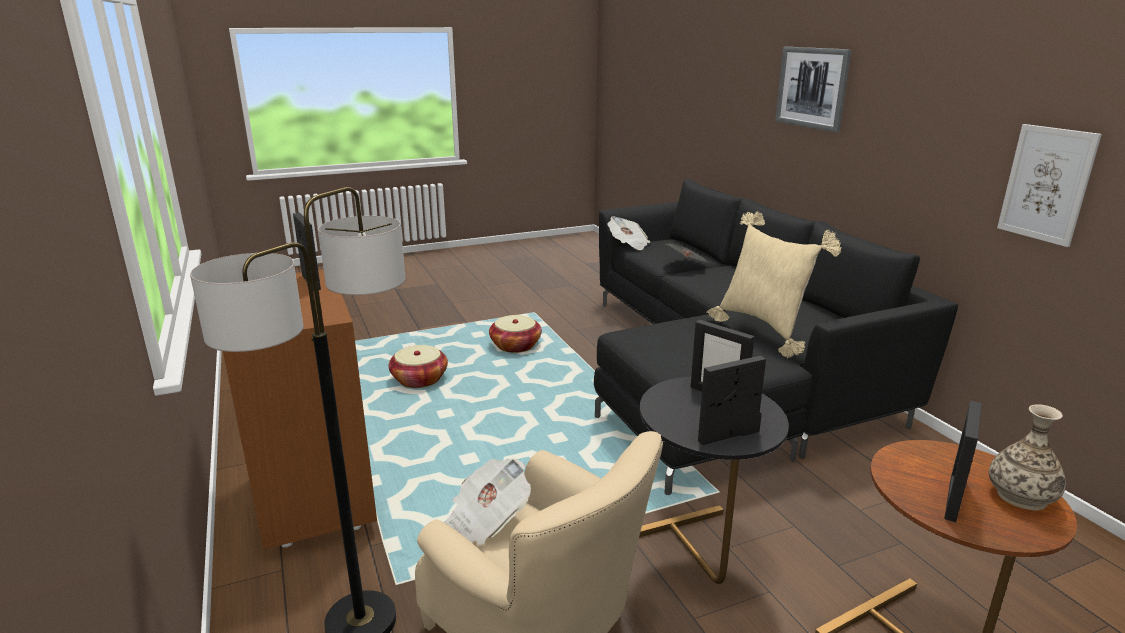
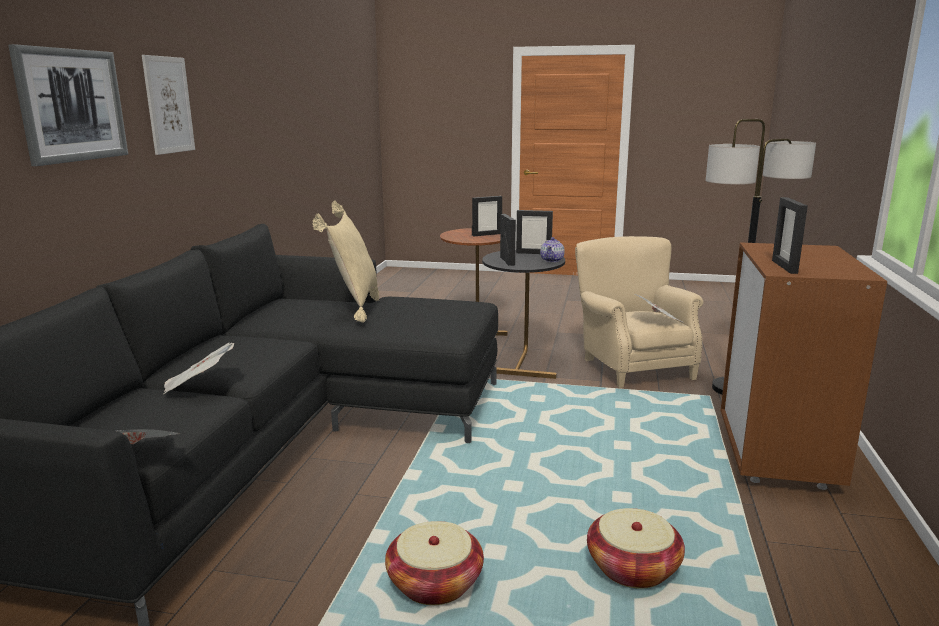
camera: 145 degrees left, 5 degrees down
vase [989,404,1066,511] -> none
picture [997,124,1102,247] -> picture moved to [142,55,195,155]
none -> teapot [540,237,565,262]

